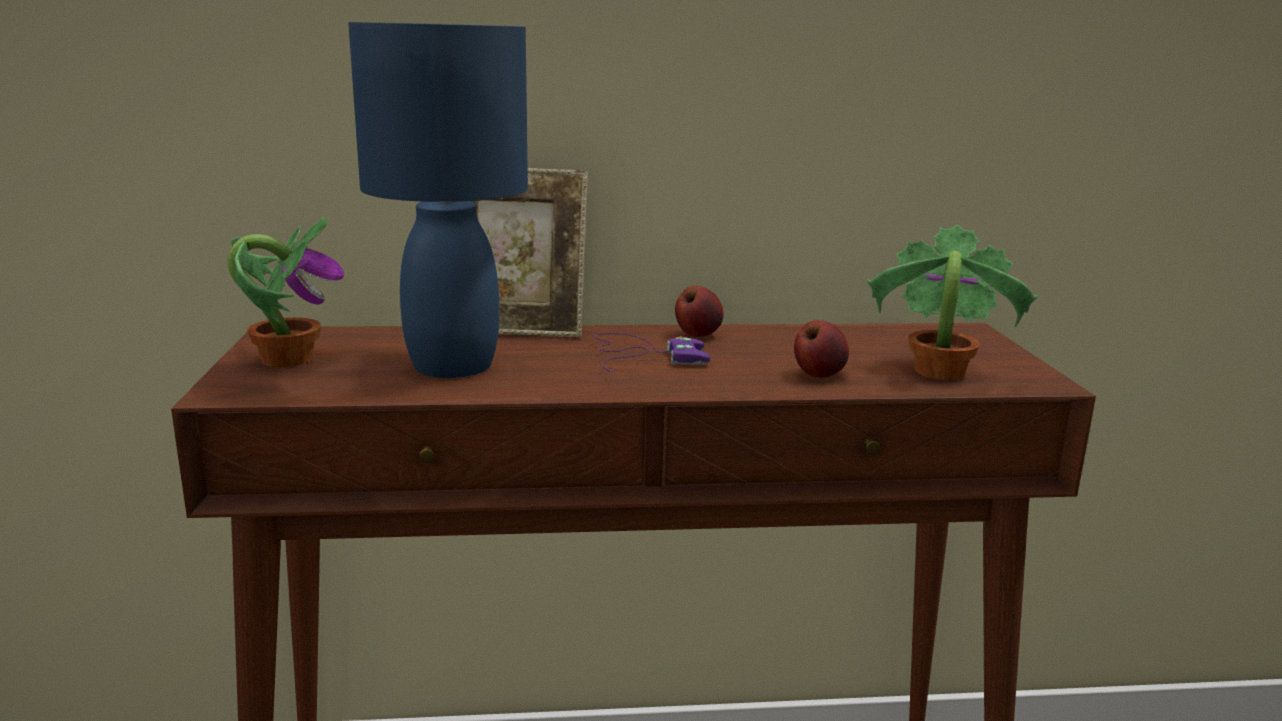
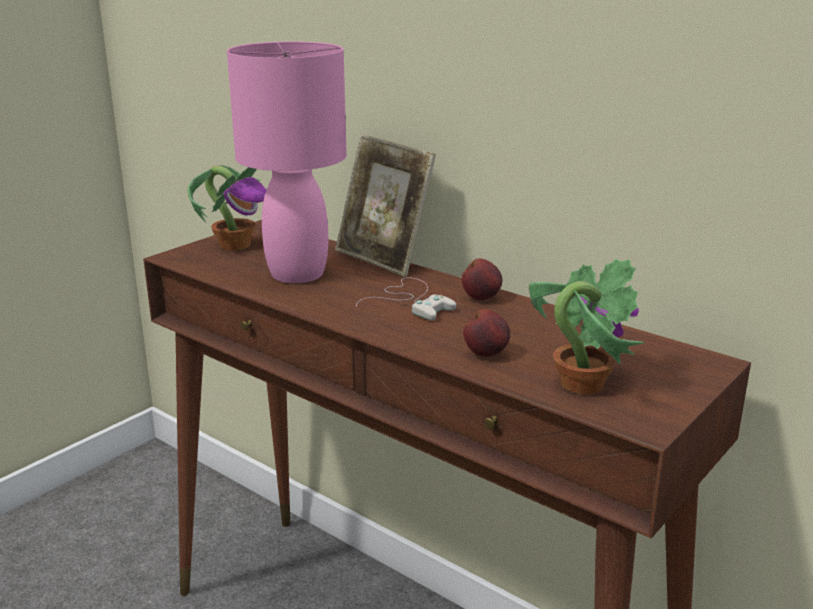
camera: 45 degrees right, 5 degrees up
blue table lamp [348,22,528,378] -> pink table lamp [227,41,347,283]
purple game controller [594,333,710,373] -> white game controller [356,277,456,320]

